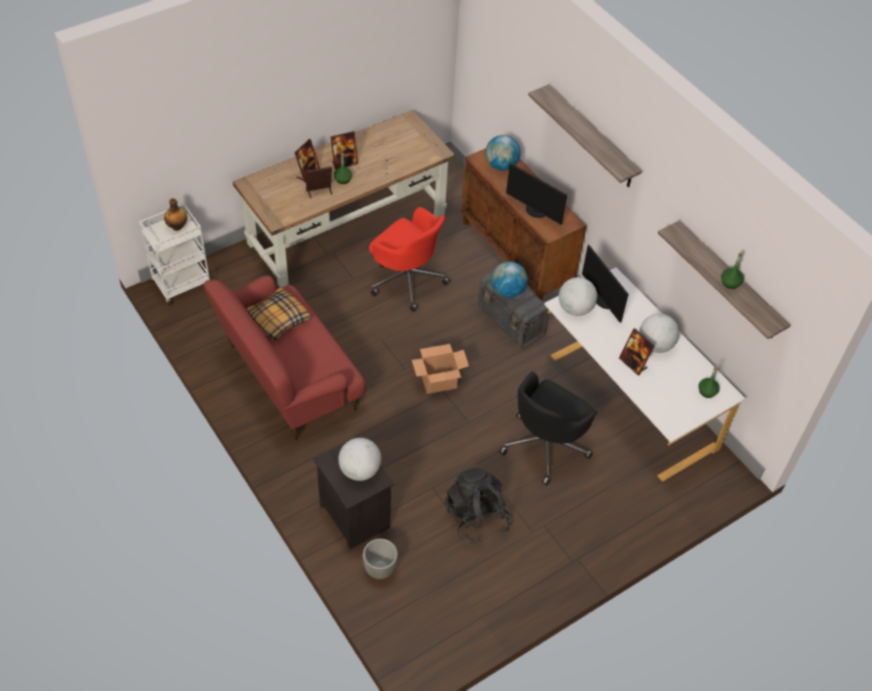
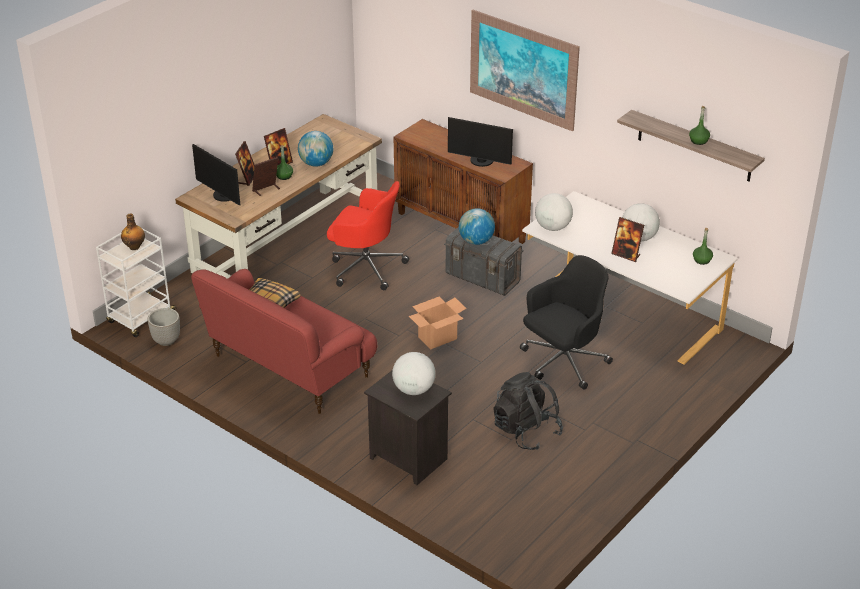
camera: 15 degrees left, 15 degrees down
planter [363,539,398,579] -> planter moved to [148,308,180,346]
globe [485,135,521,171] -> globe moved to [298,131,333,167]
black office chair [499,372,598,486] -> black office chair turned 150 degrees counterclockwise [520,255,613,390]
shelf [528,84,642,187] -> picture [470,10,580,131]
monitor [582,244,629,322] -> monitor moved to [192,144,240,205]

